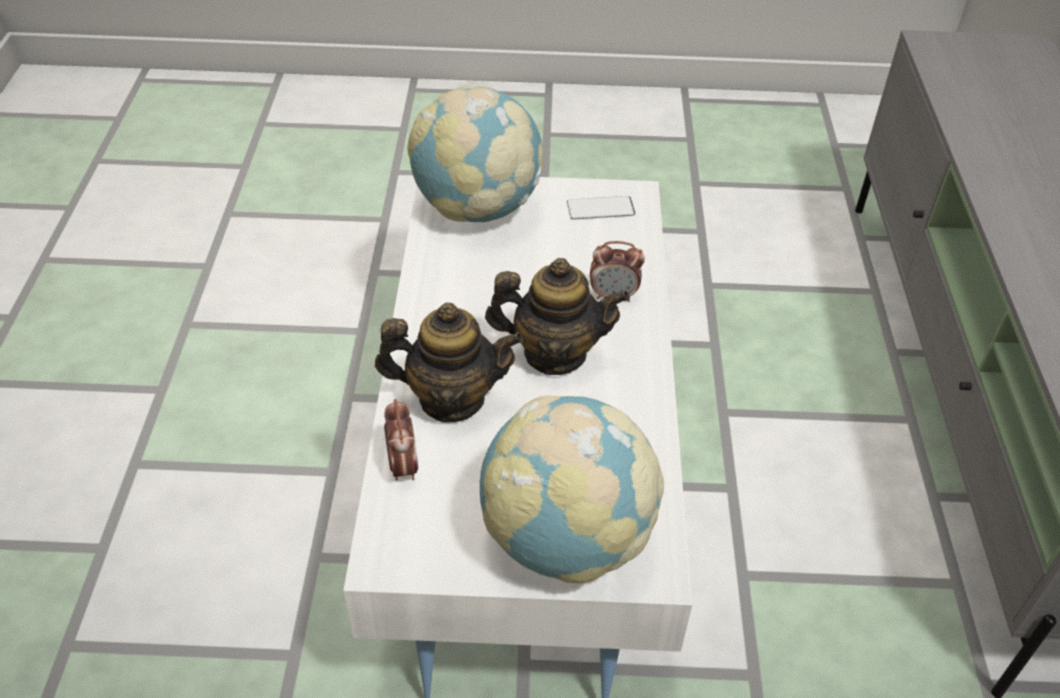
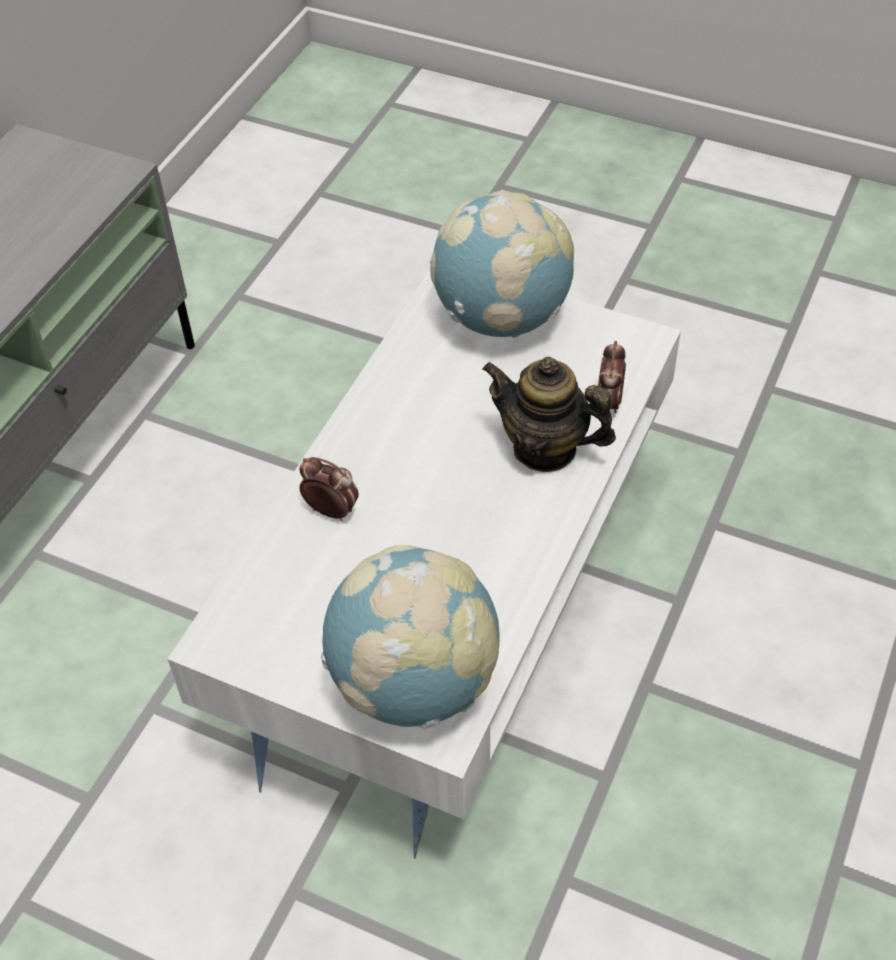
camera: 155 degrees left, 5 degrees up
teapot [485,258,630,375] -> none
phone [567,196,635,219] -> none

